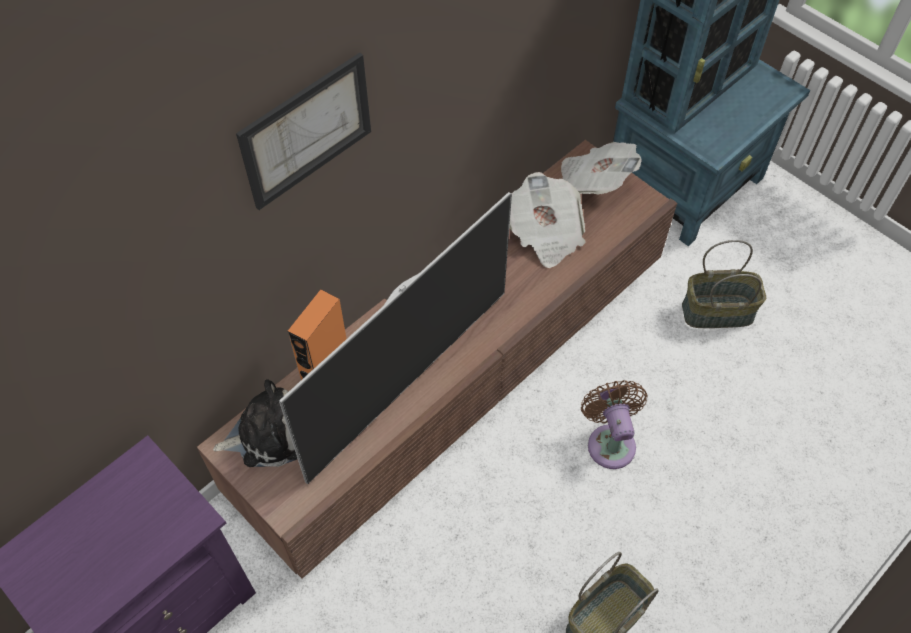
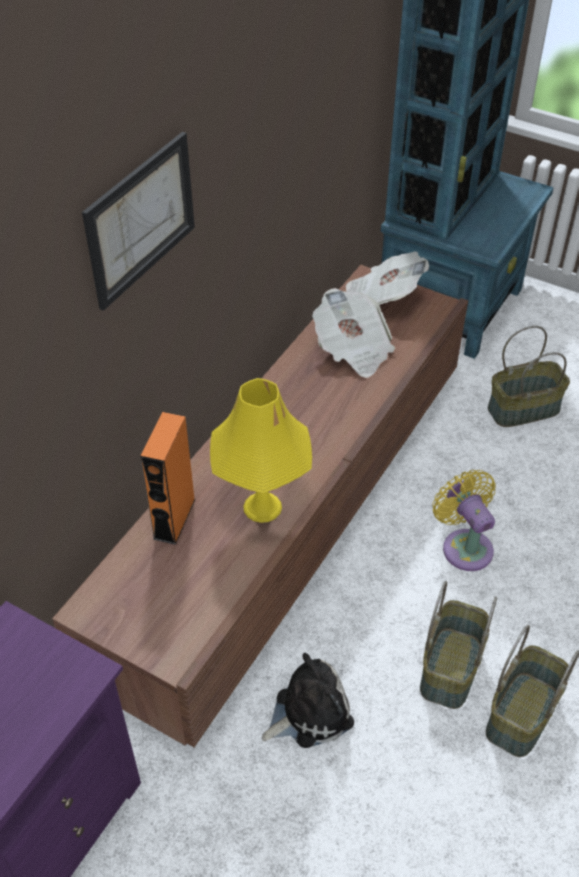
camera: 15 degrees left, 10 degrees down
plush toy [213,379,297,467] -> plush toy moved to [262,653,354,748]
television [279,192,512,484] -> yellow table lamp [210,378,312,523]
brown fan [581,380,647,469] -> yellow fan [432,470,495,571]
none -> basket [420,581,497,709]

